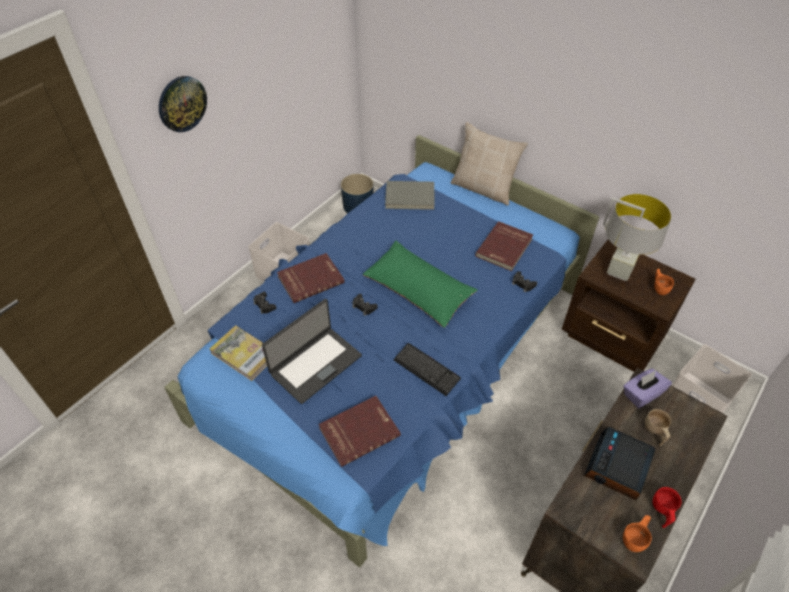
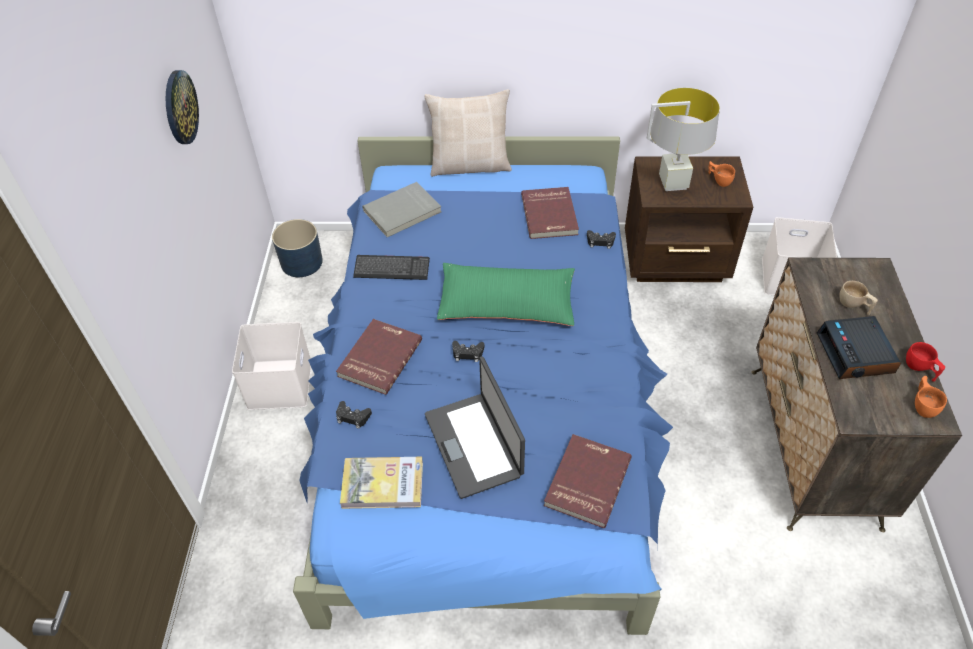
camera: 35 degrees left, 0 degrees up
wall clock [159,76,207,132] -> wall clock moved to [166,70,199,144]
laptop [262,299,362,404] -> laptop turned 150 degrees clockwise [425,357,525,499]
keyboard [394,343,461,396] -> keyboard moved to [353,255,430,280]
purple tissue box [623,369,672,408] -> none

